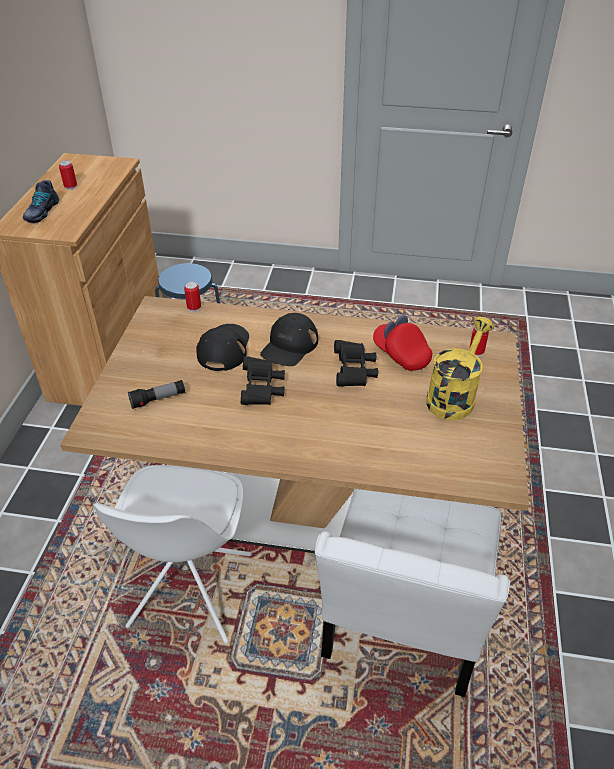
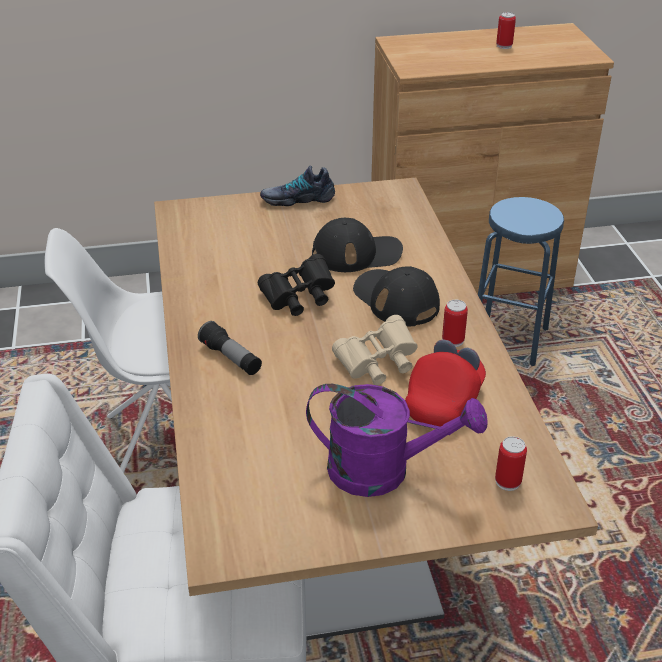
camera: 70 degrees right, 5 degrees down
shoe [23,180,59,223] -> shoe moved to [260,166,335,206]
flashlight [128,380,185,409] -> flashlight moved to [198,321,262,375]
can [184,281,201,312] -> can moved to [442,300,468,347]
black cap [260,313,318,366] -> black cap turned 45 degrees clockwise [353,266,440,326]
black binoculars [334,340,378,387] -> beige binoculars [332,315,418,385]
yellow watering can [426,317,494,420] -> purple watering can [306,384,488,497]

